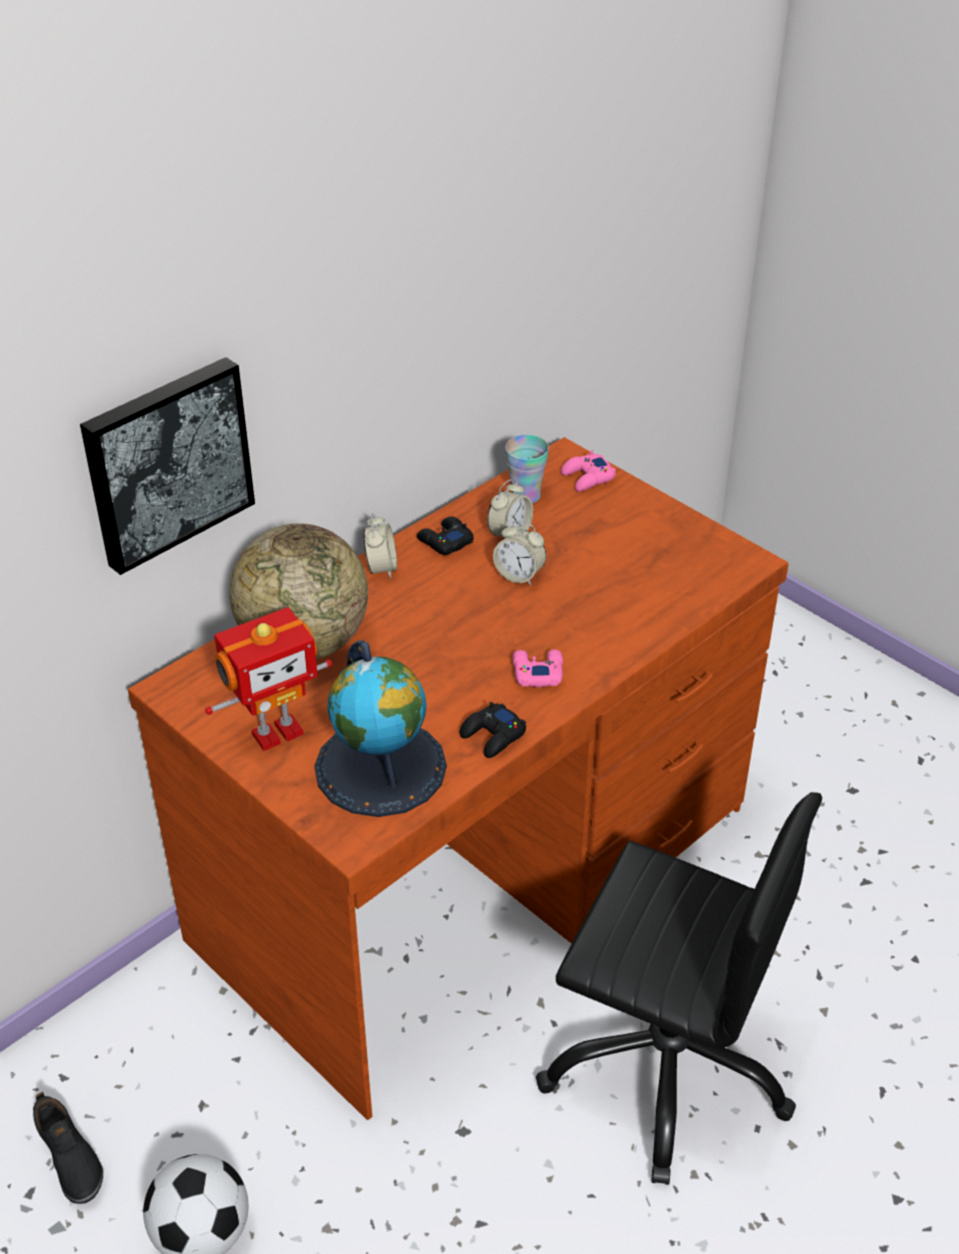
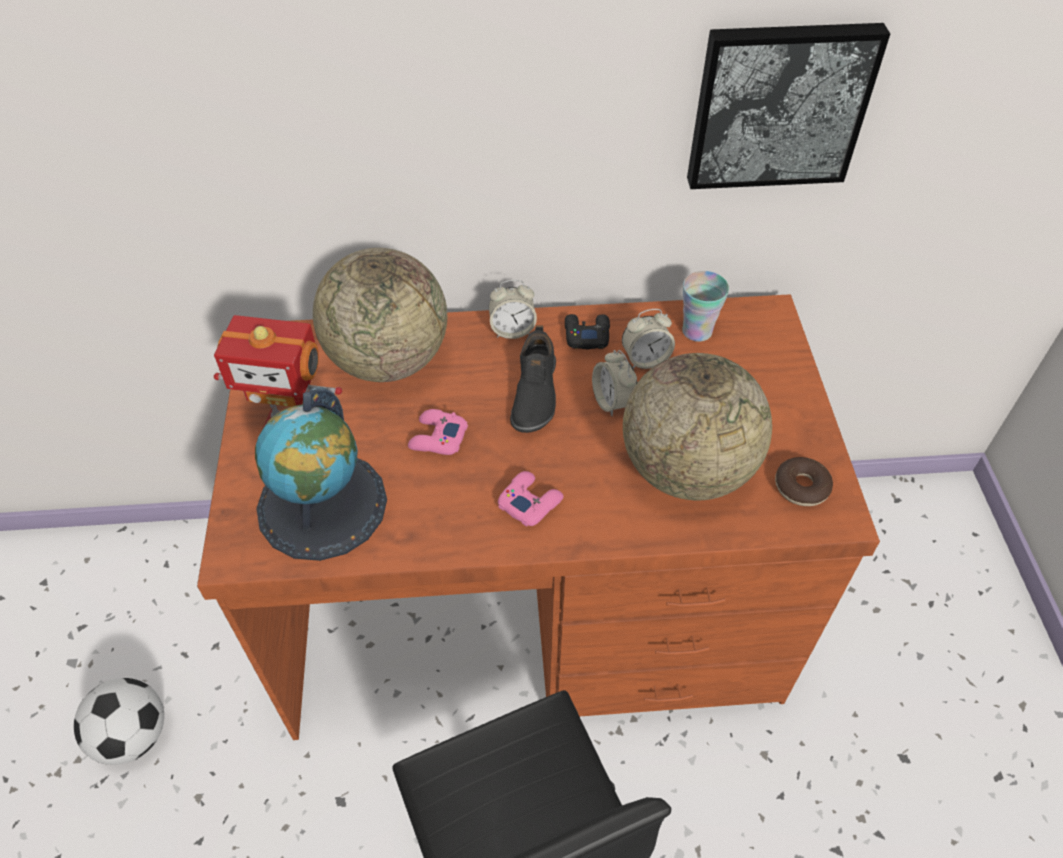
camera: 40 degrees right, 10 degrees up
black shoe [33,1092,103,1204] -> black shoe moved to [510,325,556,433]
picture [80,357,255,575] -> picture moved to [687,23,890,189]
alarm clock [363,513,397,579] -> alarm clock turned 45 degrees clockwise [489,280,537,339]
black game controller [460,702,526,758] -> none
pink game controller [561,450,616,491] -> pink game controller moved to [408,409,468,455]
none -> globe [623,353,772,500]
none -> donut [775,457,833,506]

